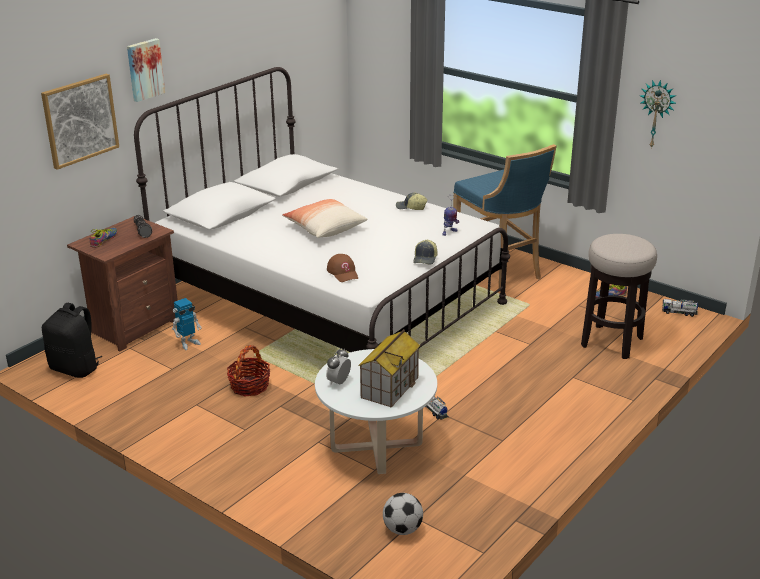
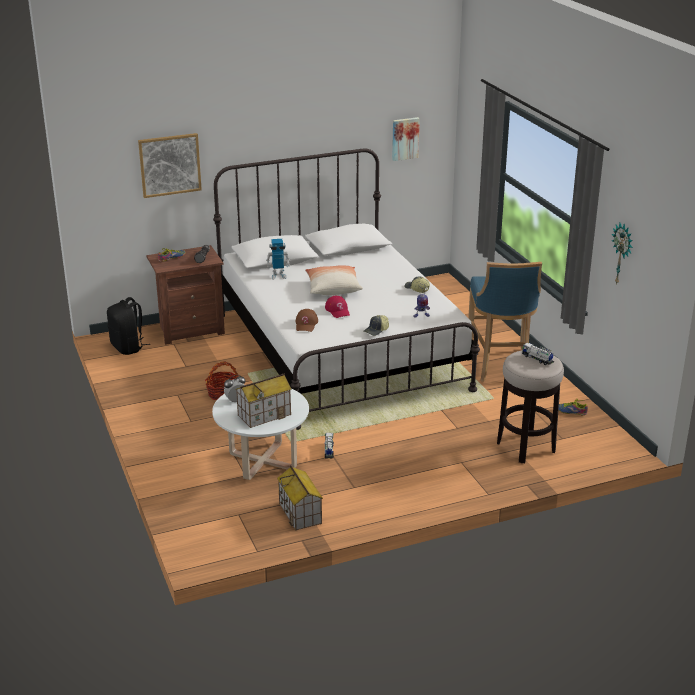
camera: 30 degrees right, 0 degrees up
picture [127,38,165,102] -> picture moved to [392,117,420,161]
toy robot [172,298,202,350] -> toy robot moved to [266,239,290,280]
football [383,493,423,535] -> none
toy truck [662,299,698,317] -> toy truck moved to [522,342,554,365]
none -> toy house [277,465,323,531]
none -> red cap [325,296,350,318]

